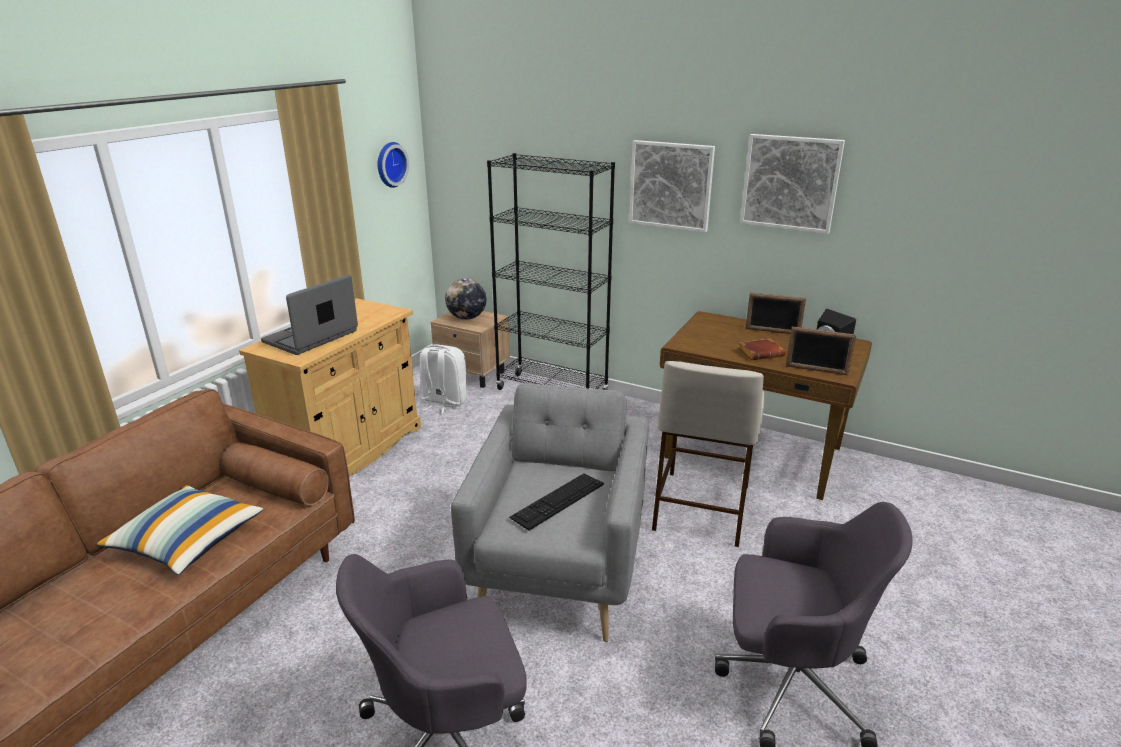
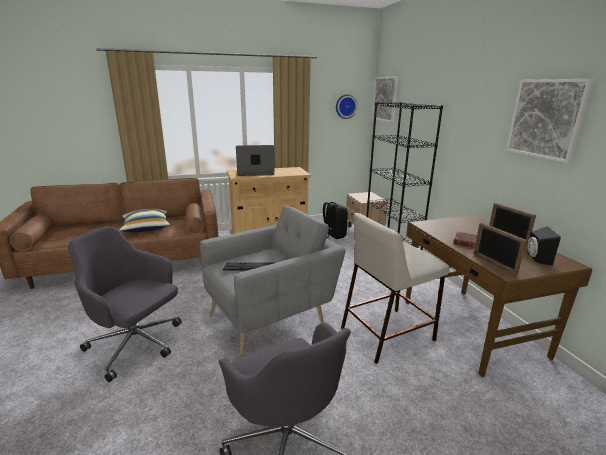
camera: 45 degrees right, 5 degrees down
white backpack [420,345,467,414] -> black backpack [323,202,348,239]
globe [445,279,486,320] -> none
picture [629,140,715,233] -> picture moved to [372,77,399,123]

